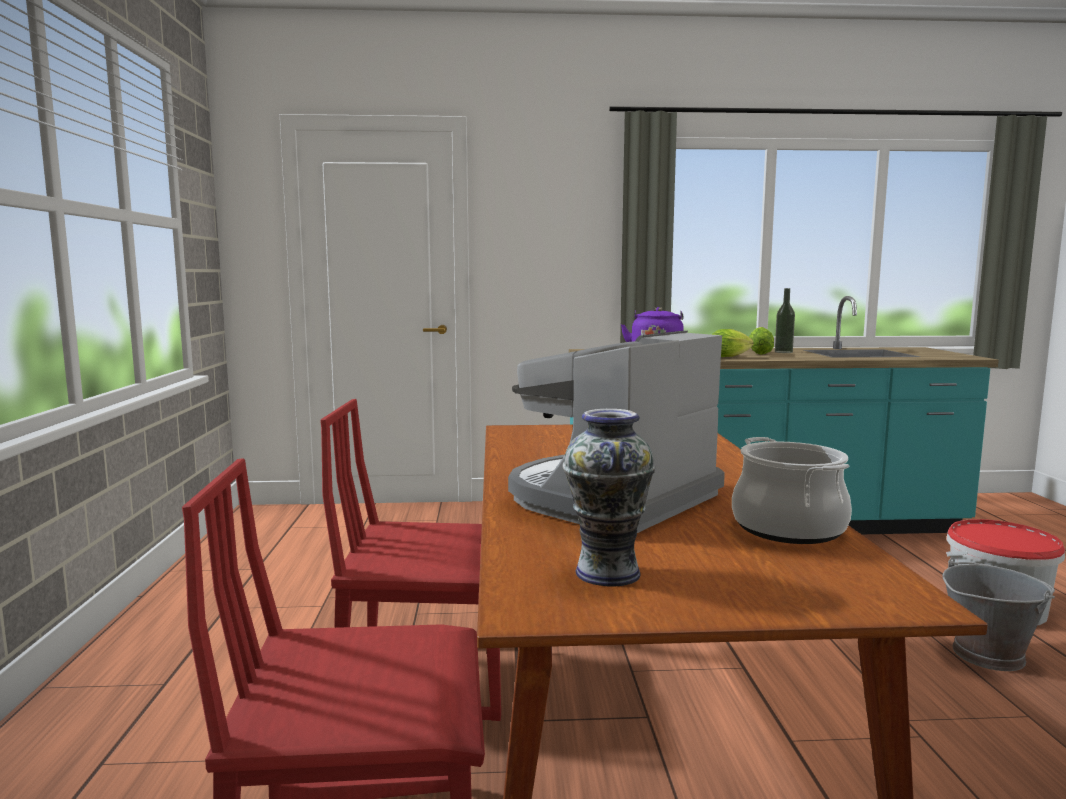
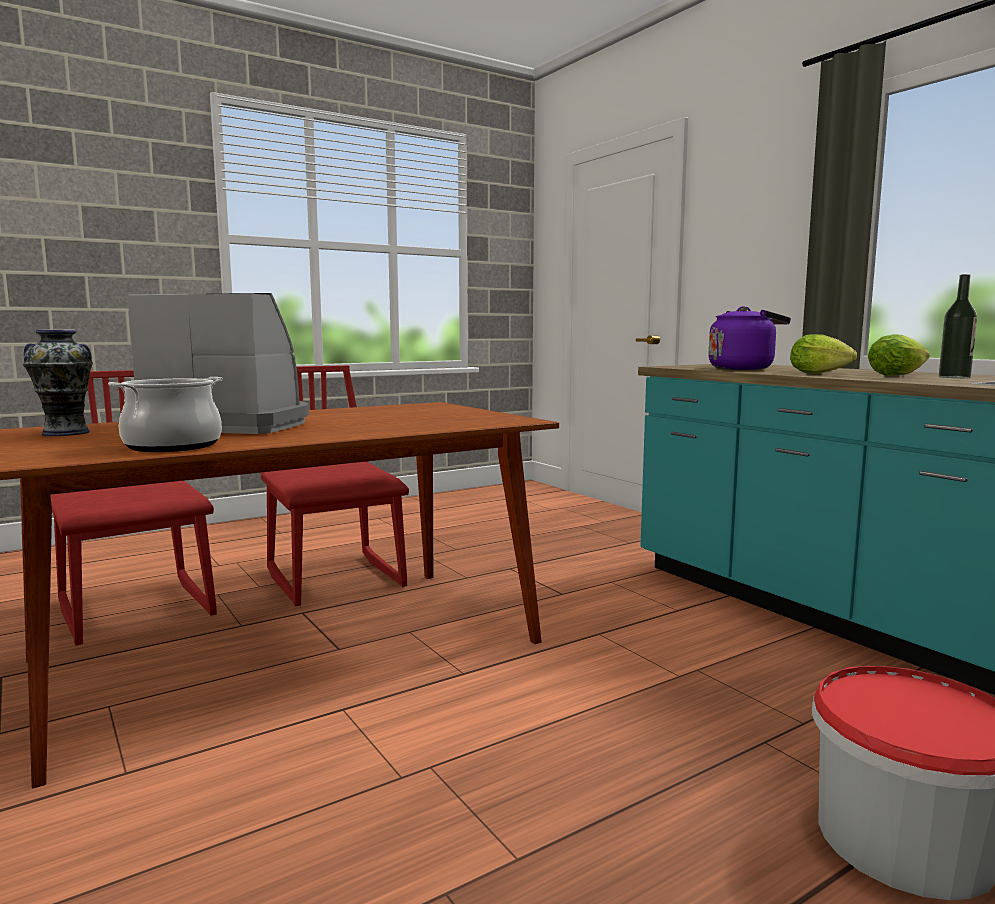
camera: 60 degrees right, 0 degrees up
grey bucket [942,557,1055,671] -> none

